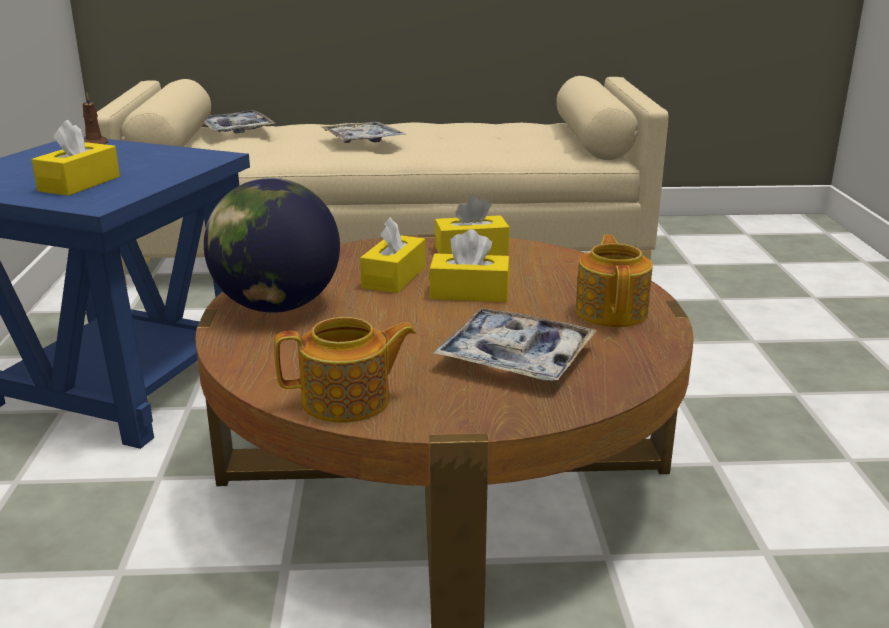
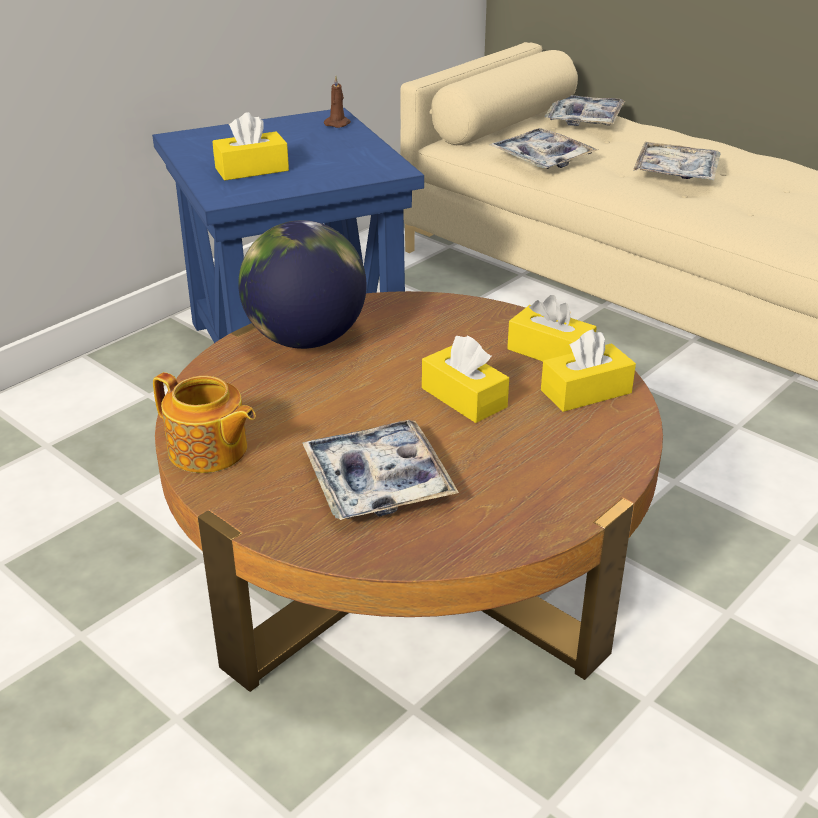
camera: 45 degrees right, 10 degrees up
yellow tissue box [360,217,425,293] -> yellow tissue box moved to [541,329,636,412]
teapot [575,235,653,327] -> none
none -> tray [490,128,598,169]

